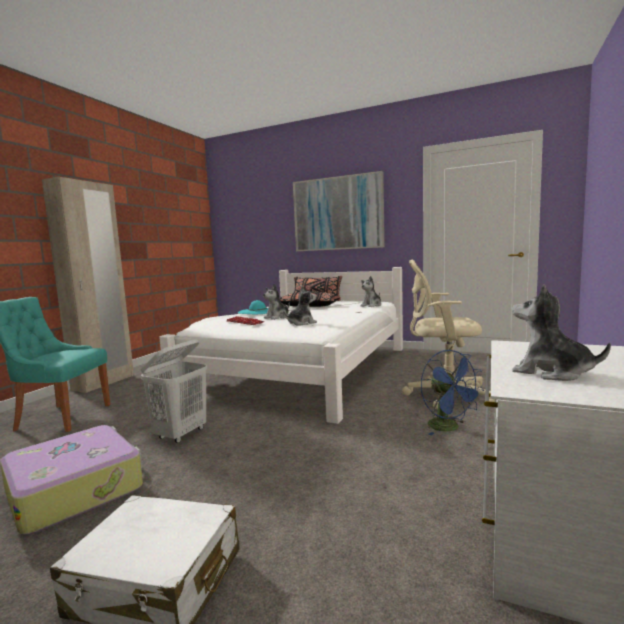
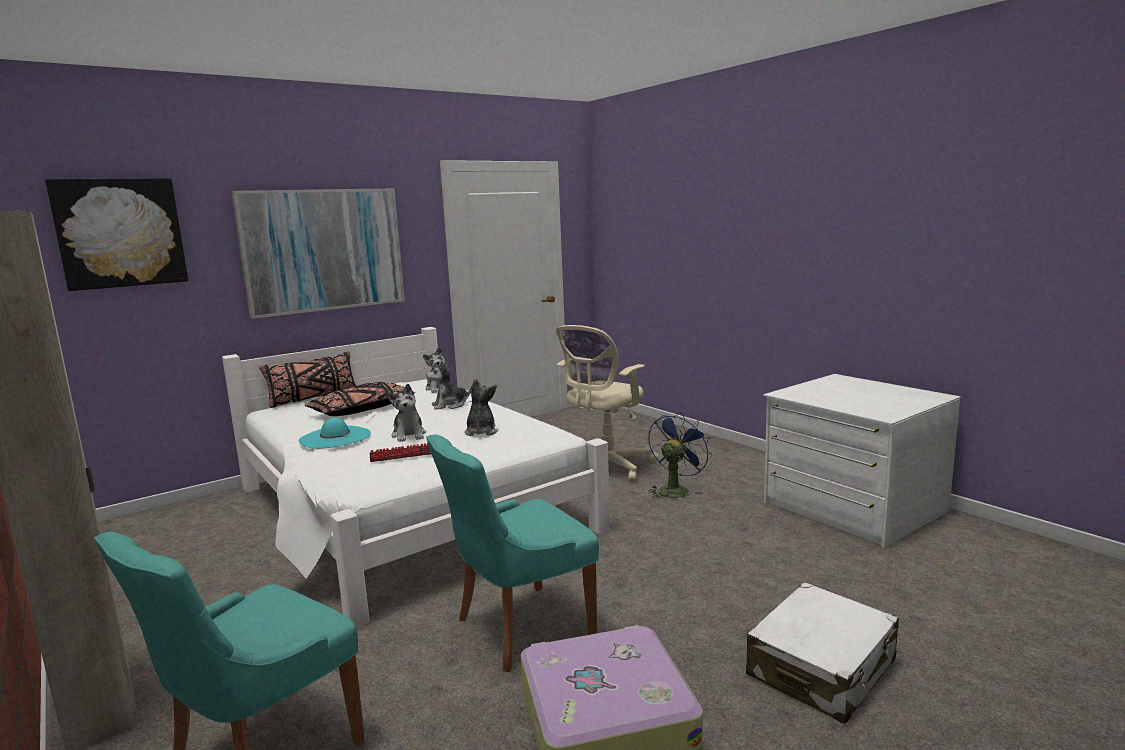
camera: 60 degrees left, 5 degrees up
white laundry basket [141,339,207,443] -> turquoise chair [426,435,599,672]
blue fan [421,350,484,435] -> blue fan turned 60 degrees counterclockwise [648,412,712,499]
plush toy [512,284,611,381] -> plush toy moved to [426,361,473,410]
none -> picture [45,178,188,291]

